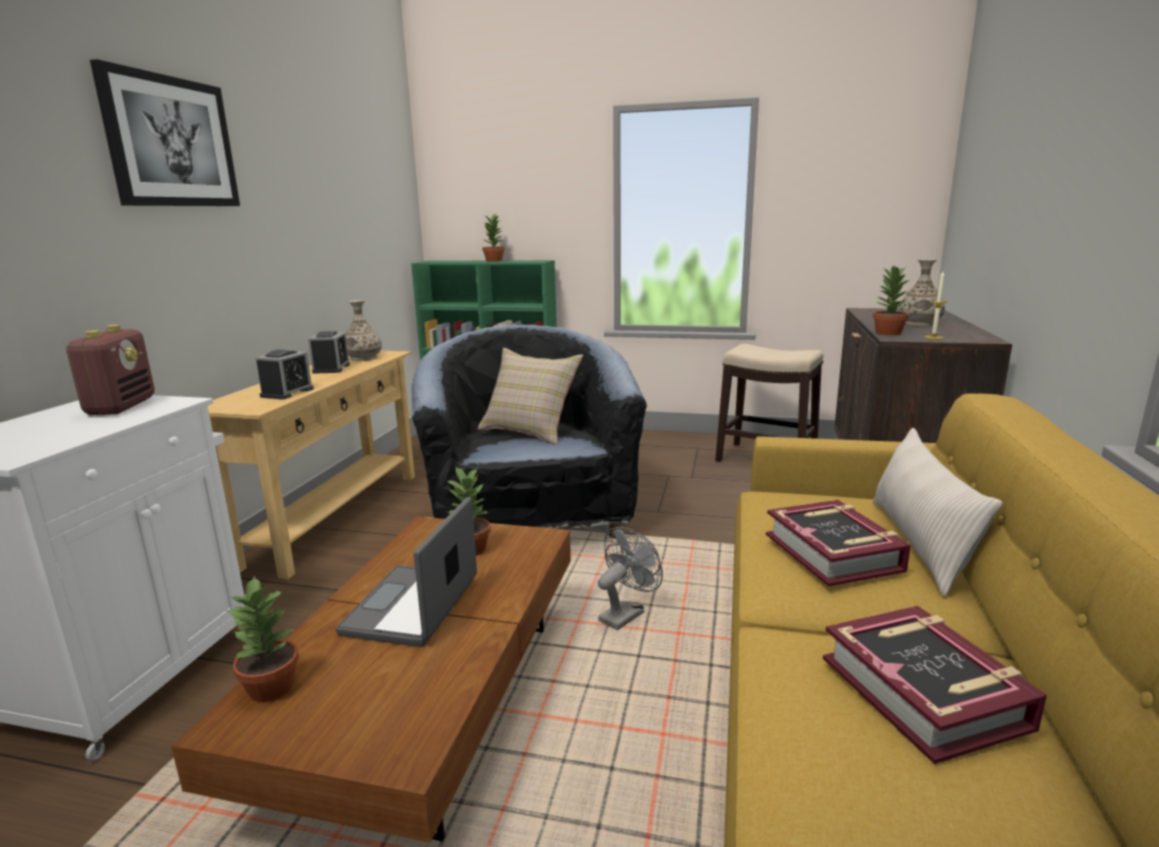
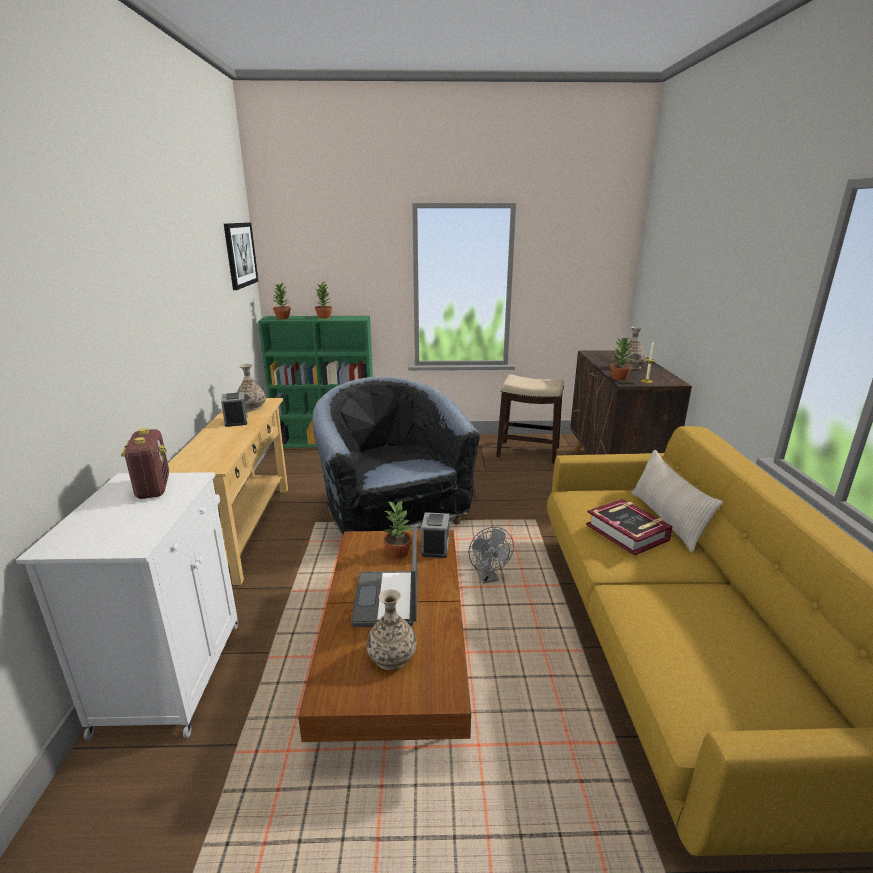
camera: 15 degrees left, 5 degrees up
picture [90,59,240,206] -> picture moved to [224,223,258,290]
potted plant [226,575,299,702] -> potted plant moved to [273,282,291,319]
alarm clock [256,350,314,400] -> alarm clock moved to [421,512,449,558]
beige pillow [478,348,583,445] -> none
grey fan [598,527,663,630] -> grey fan turned 135 degrees clockwise [469,527,514,583]
book [823,605,1047,764] -> none
none -> vase [367,589,417,670]

